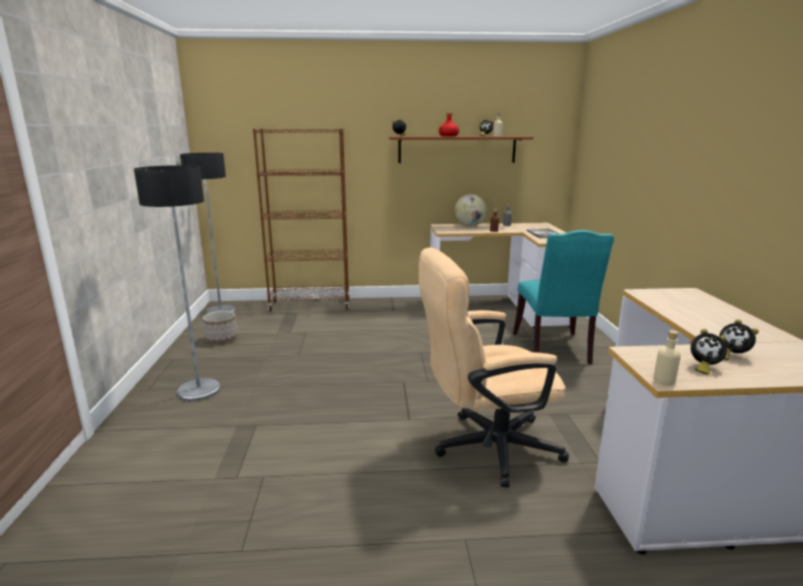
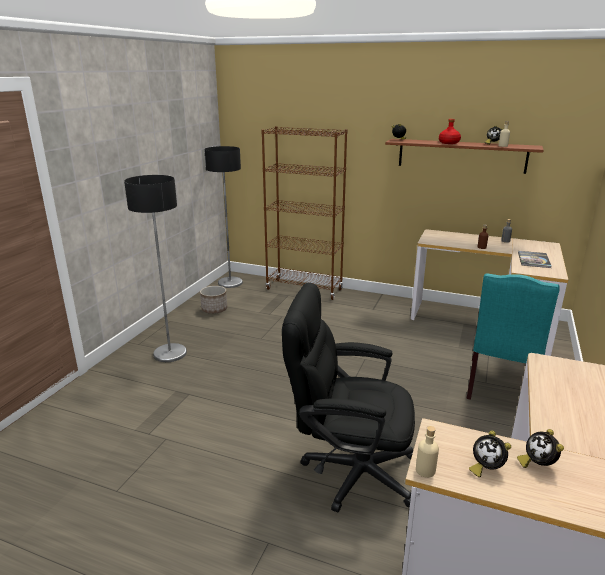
camera: 25 degrees right, 5 degrees up
beige office chair [419,247,569,487] -> black office chair [282,283,415,513]
globe [454,194,487,227] -> none

